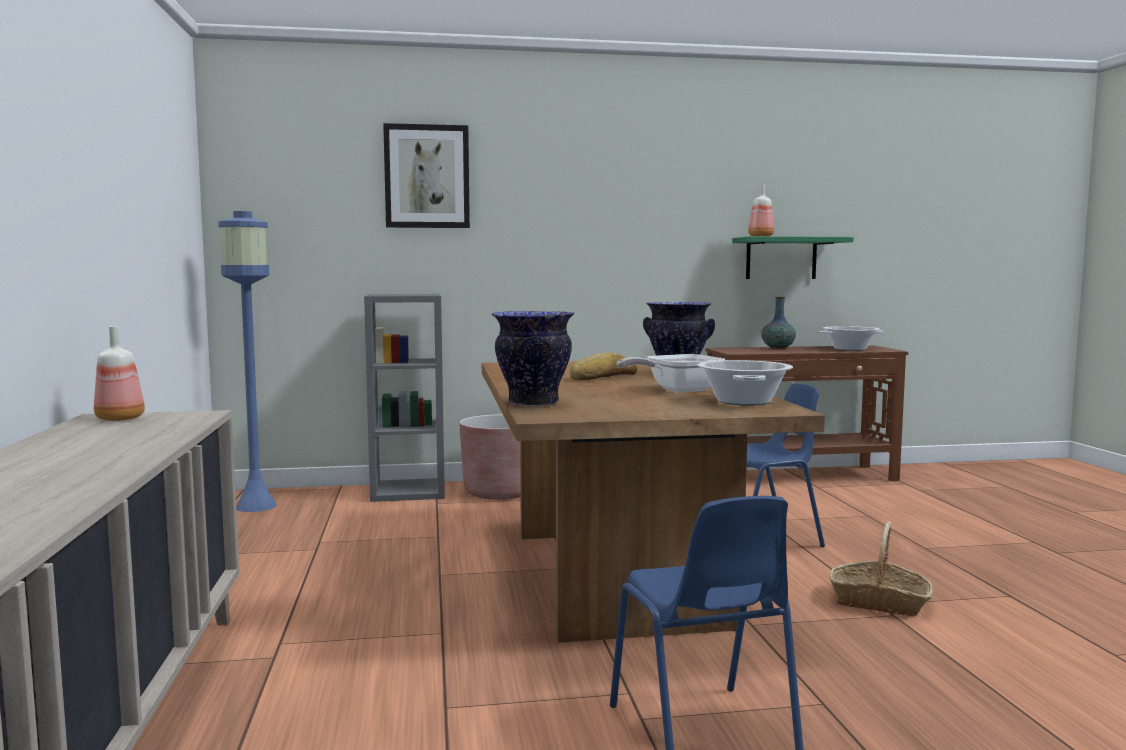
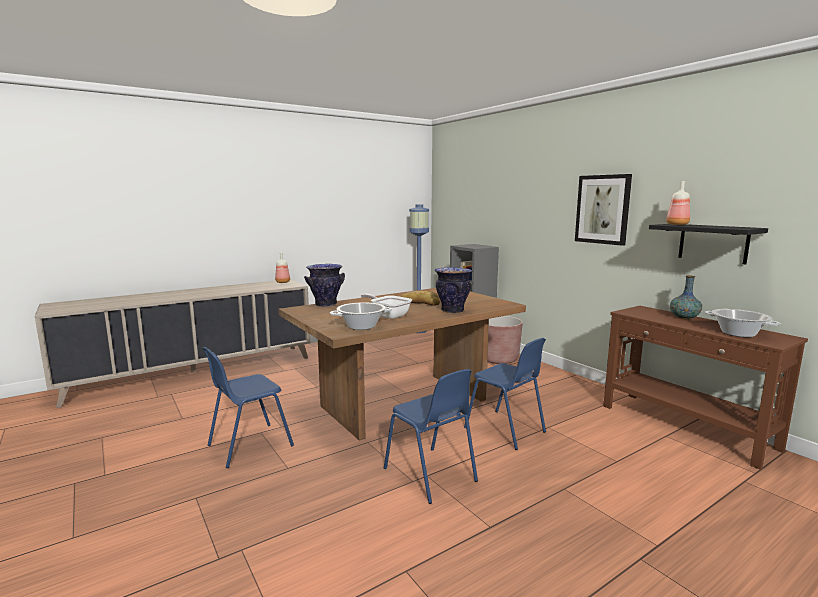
camera: 65 degrees right, 5 degrees up
picture [383,123,470,228] -> picture moved to [575,174,632,246]
green shelf [732,236,854,279] -> black shelf [649,224,768,264]
basket [830,521,933,617] -> blue chair [384,369,478,504]

